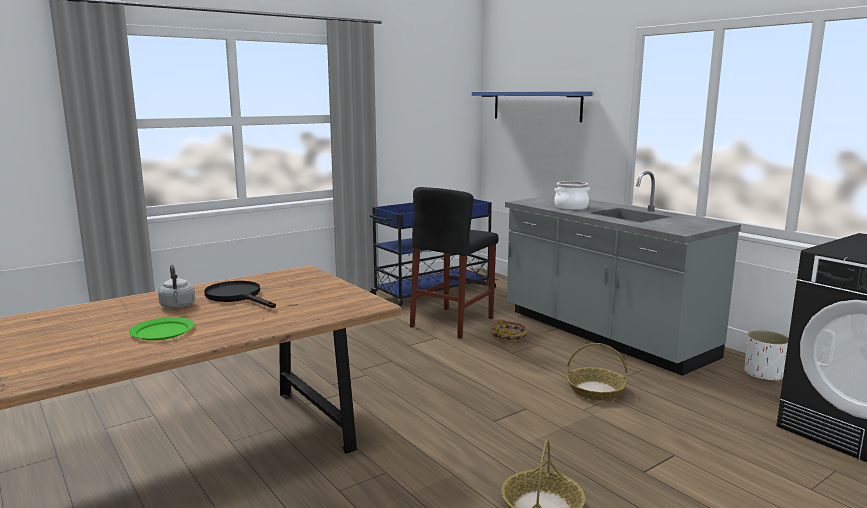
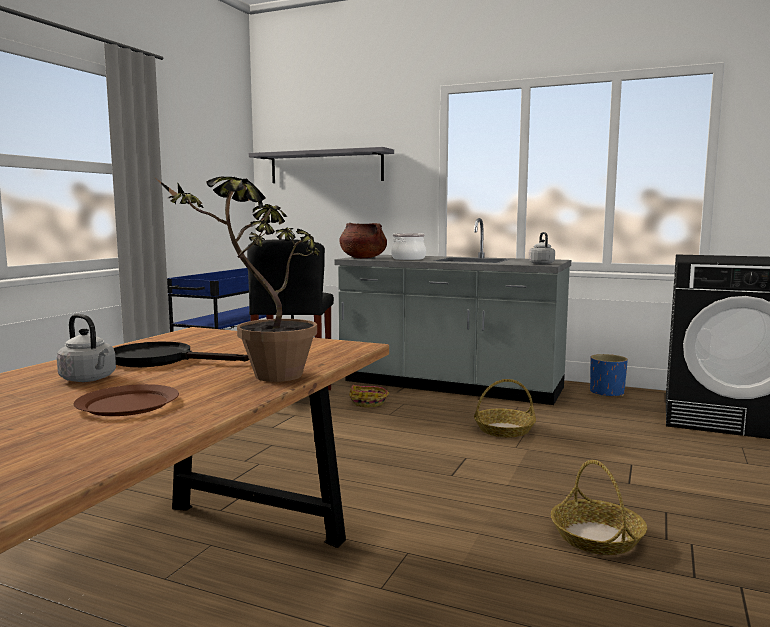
camera: 30 degrees left, 5 degrees down
green plate [129,317,194,340] -> brown plate [74,384,179,416]
blue shelf [472,92,593,122] -> grey shelf [249,147,394,183]
white planter [745,330,789,382] -> blue planter [590,354,628,397]
none -> potted plant [157,177,320,382]
none -> brown cooking pot [339,223,387,258]
none -> grey kettle [529,232,555,265]

